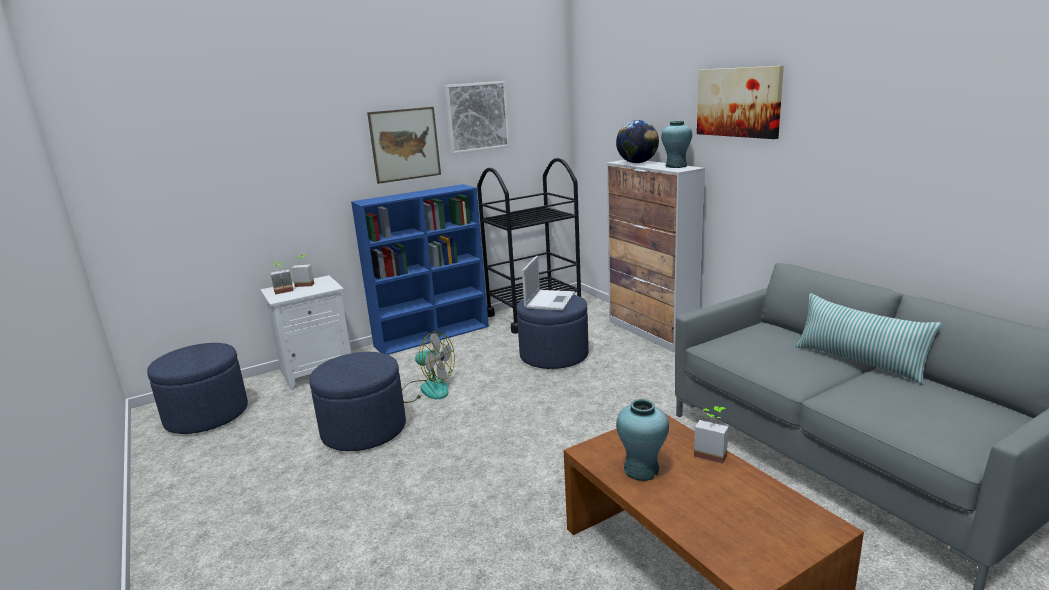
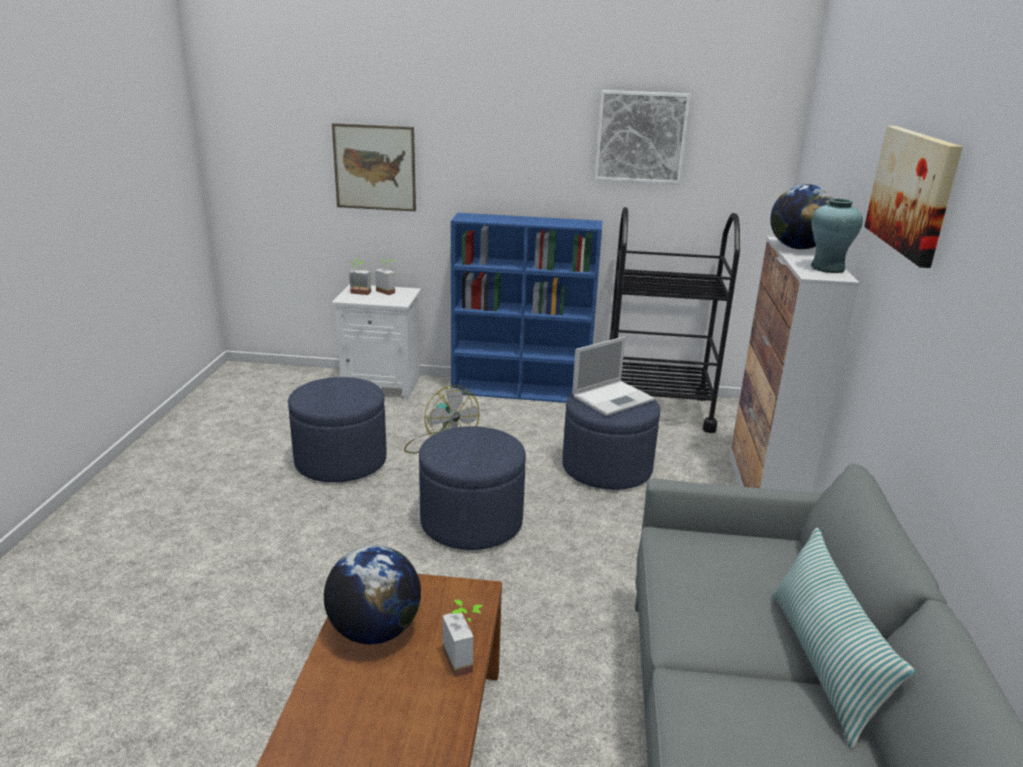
camera: 35 degrees right, 5 degrees up
blue ottoman [147,343,248,434] -> blue ottoman moved to [419,426,526,550]
picture [367,107,441,184] -> picture moved to [332,123,416,211]
turquoise vase [616,399,669,481] -> globe [324,545,421,644]

